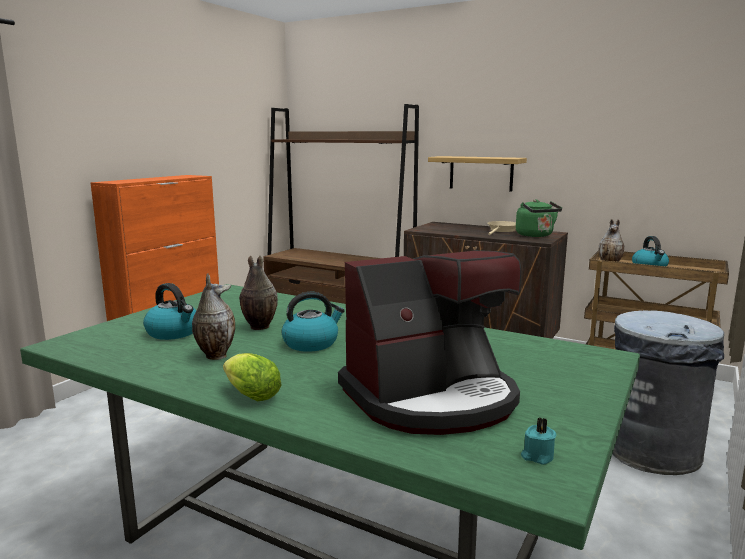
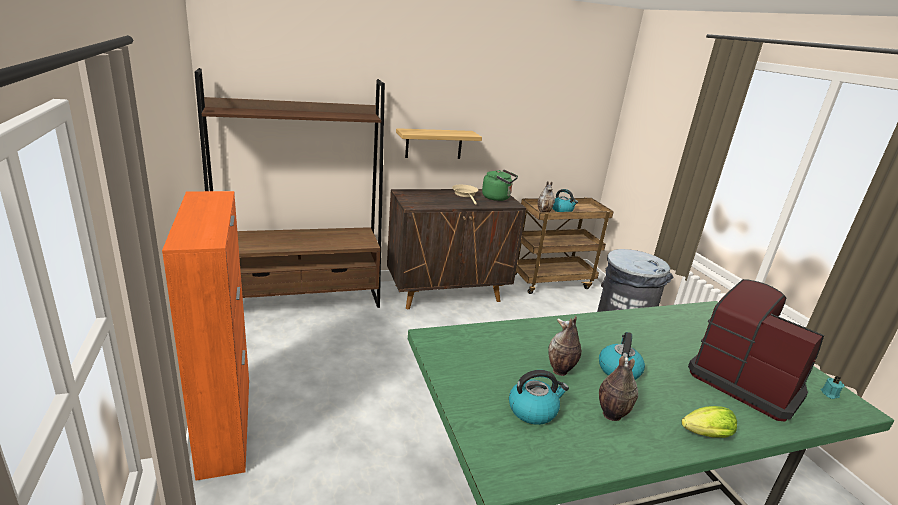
camera: 50 degrees left, 10 degrees up
coffee machine [338,250,521,435] -> coffee machine turned 60 degrees counterclockwise [688,279,824,422]

